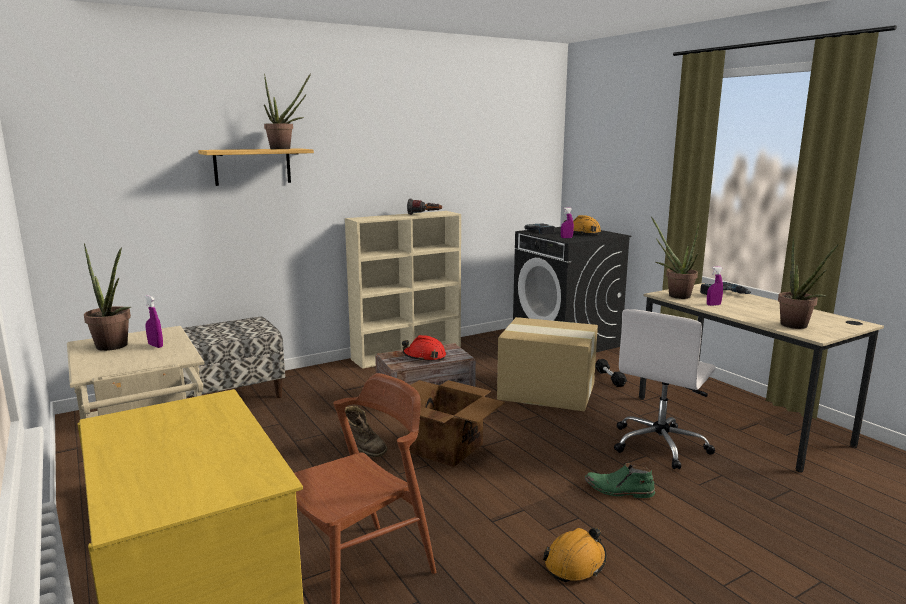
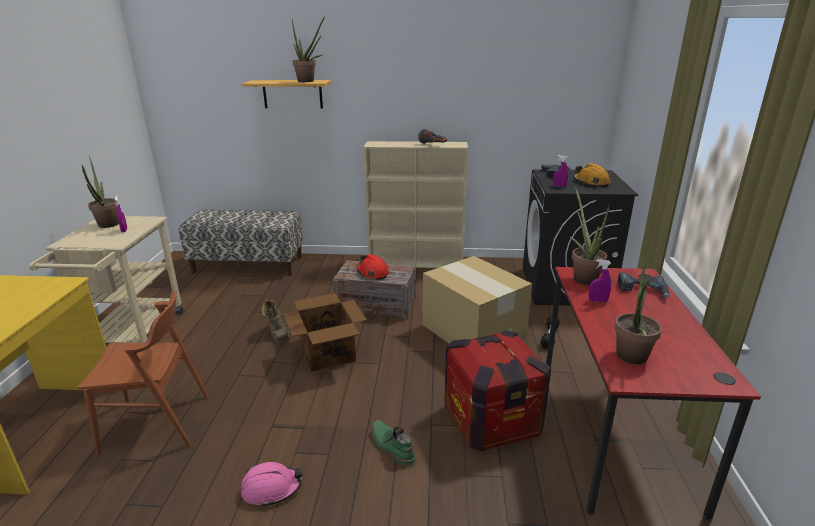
camera: 35 degrees right, 10 degrees up
orange hard hat [543,528,607,582] -> pink hard hat [241,462,303,507]
white office chair [614,309,716,469] -> crate [444,330,551,451]
beige desk [639,283,884,473] -> red desk [546,267,761,521]

